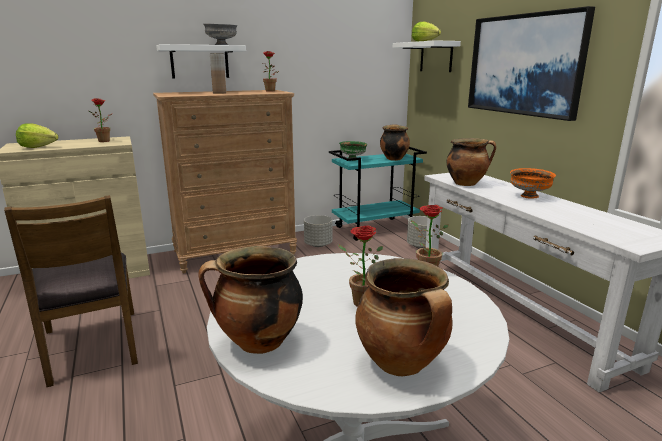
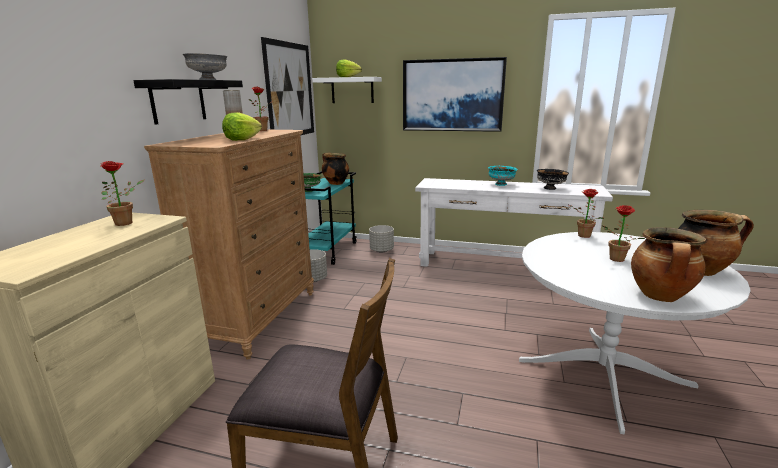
camera: 50 degrees left, 0 degrees up
lettuce [16,123,59,148] -> lettuce moved to [222,112,262,141]
white shelf [156,44,246,79] -> black shelf [133,79,243,125]
cooking pot [447,138,496,186] -> none
orange bowl [510,168,556,199] -> turquoise bowl [488,166,518,186]
none -> picture [261,37,314,136]
none -> black bowl [537,169,569,190]

